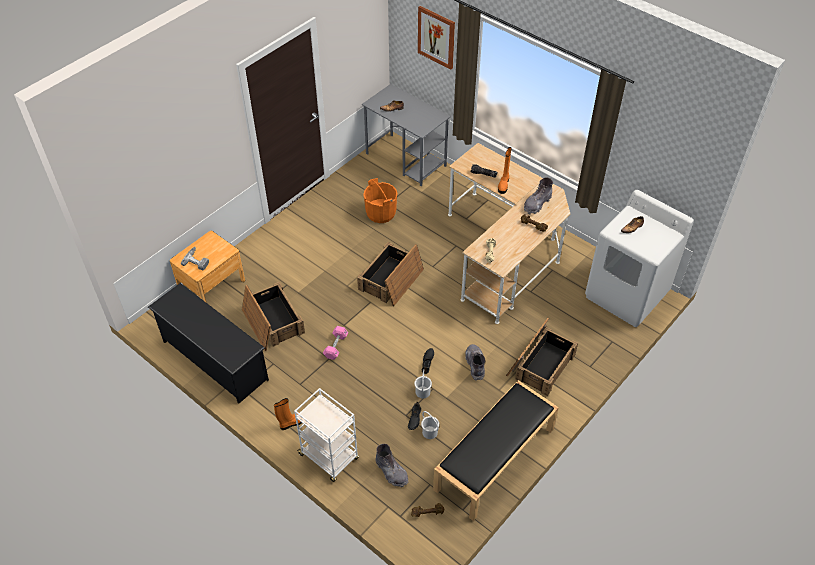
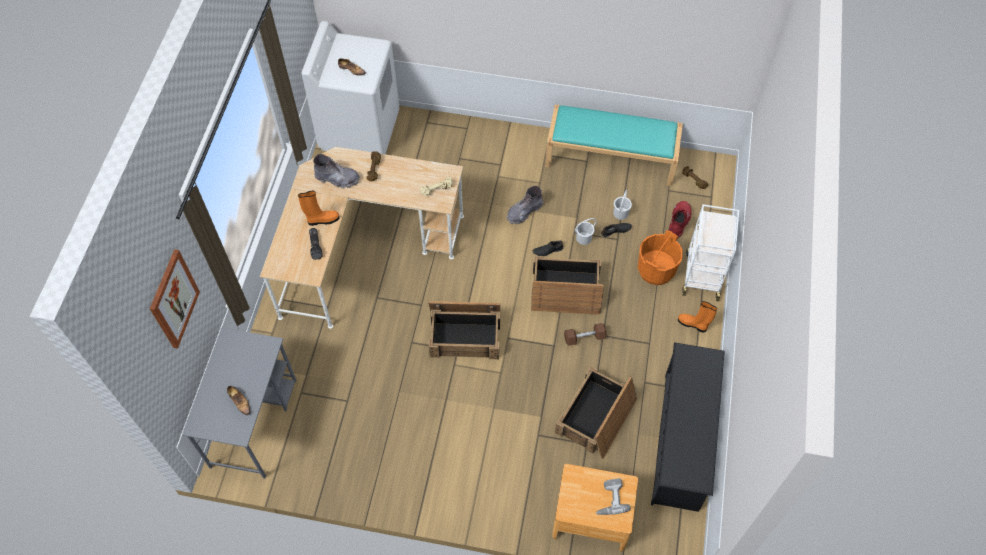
camera: 120 degrees left, 10 degrees up
pink dumbbell [323,326,348,360] -> brown dumbbell [564,323,607,346]
orange bucket [363,178,397,223] -> orange bucket moved to [638,230,683,285]
grey boot [375,444,408,487] -> red boot [668,201,692,239]
black bench [433,380,559,521] -> turquoise bench [545,105,683,186]
crate [506,318,578,396] -> crate moved to [531,256,604,315]

